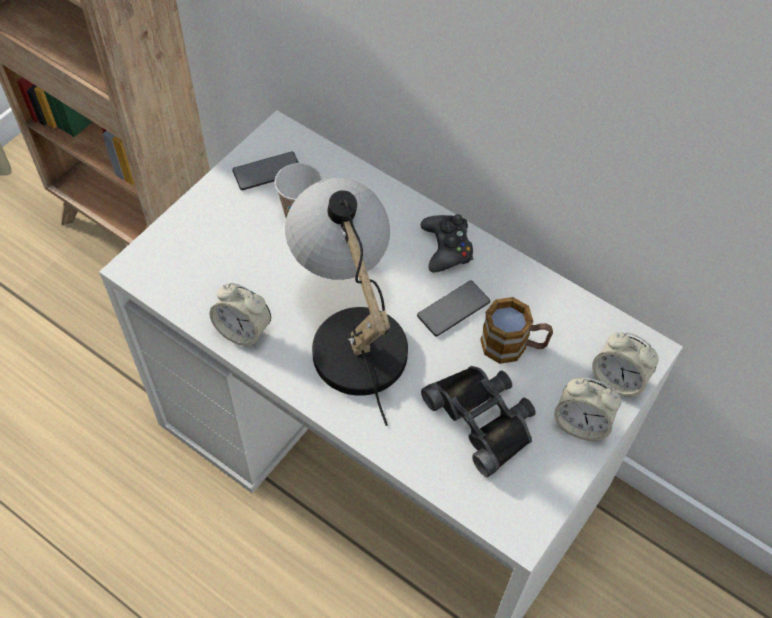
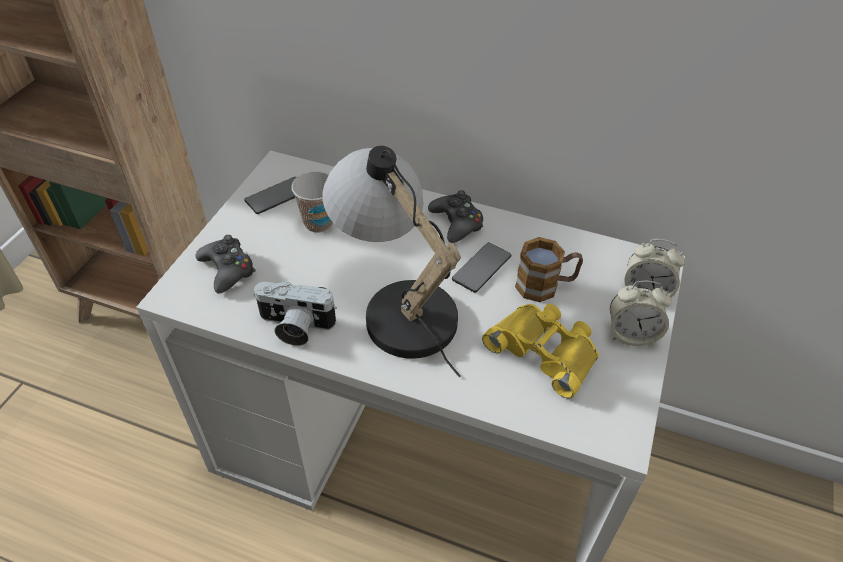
camera: 15 degrees left, 10 degrees down
alarm clock [209,282,271,346] -> camera [254,282,337,346]
black binoculars [421,366,536,477] -> yellow binoculars [482,304,599,398]
none -> black game controller [196,235,256,293]

